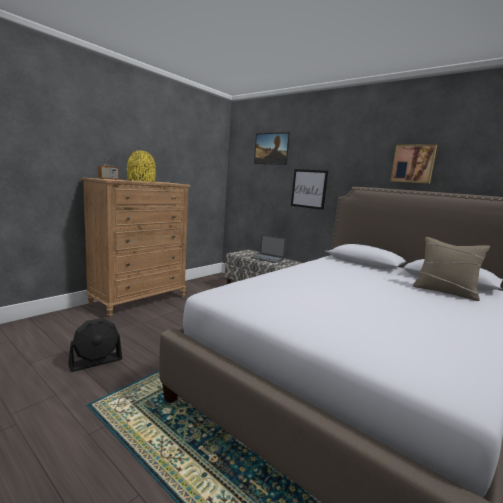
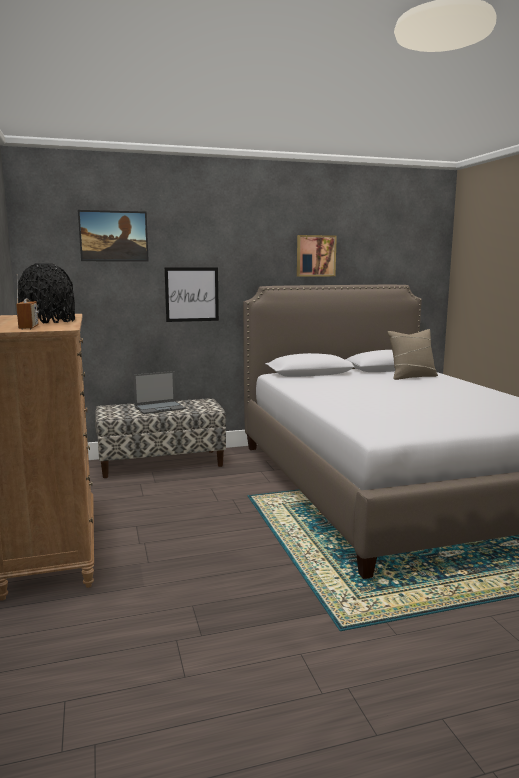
camera: 55 degrees left, 0 degrees up
black fan [68,318,122,372] -> none
yellow vase [127,150,156,182] -> black vase [18,263,75,324]

